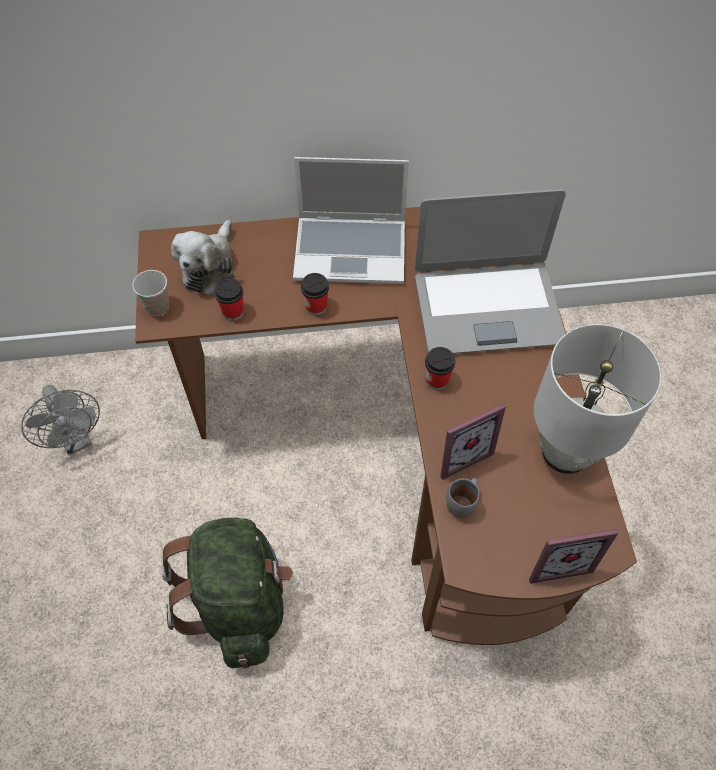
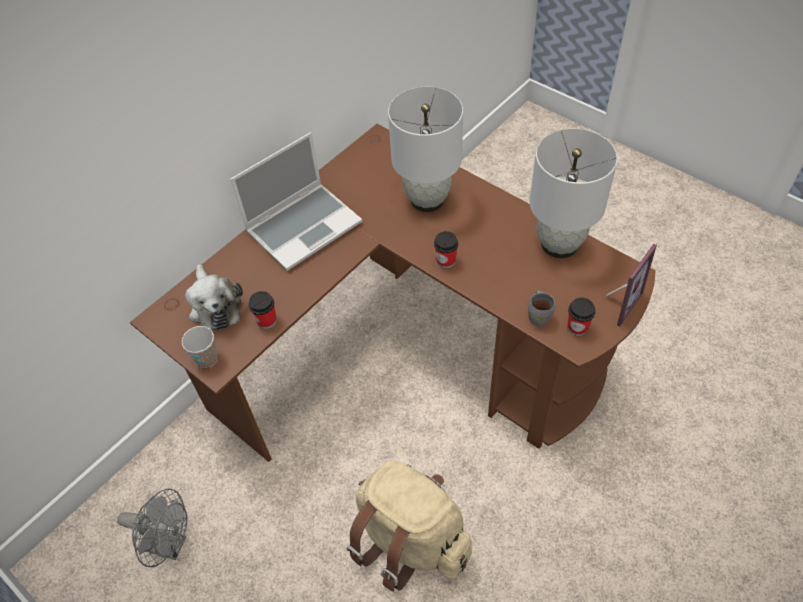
camera: 40 degrees left, 5 degrees down
green backpack [161,518,293,668] -> beige backpack [347,460,472,592]
cup [301,273,329,316] -> cup moved to [568,297,596,336]
laptop [415,189,566,354] -> white table lamp [388,87,463,212]
picture frame [440,404,506,480] -> none

